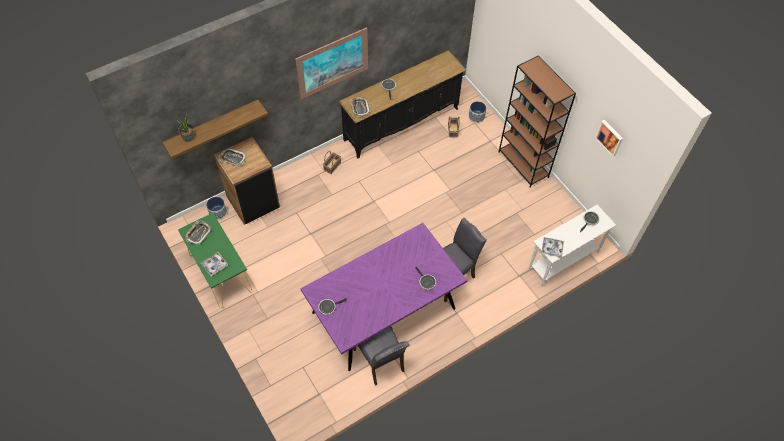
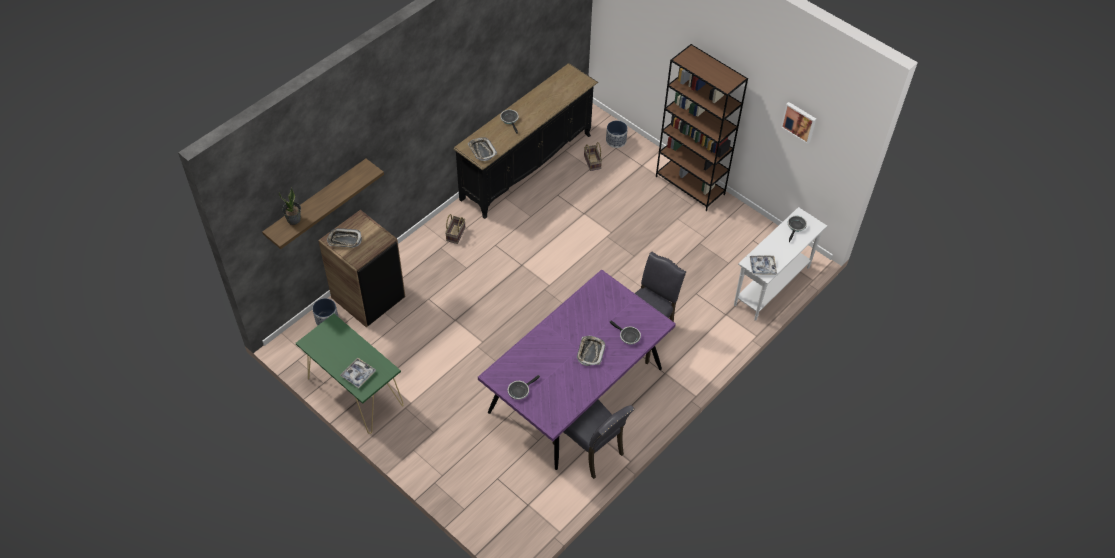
camera: 15 degrees left, 5 degrees down
tray [185,221,211,244] -> tray moved to [577,336,605,366]
picture [295,27,368,99] -> none

